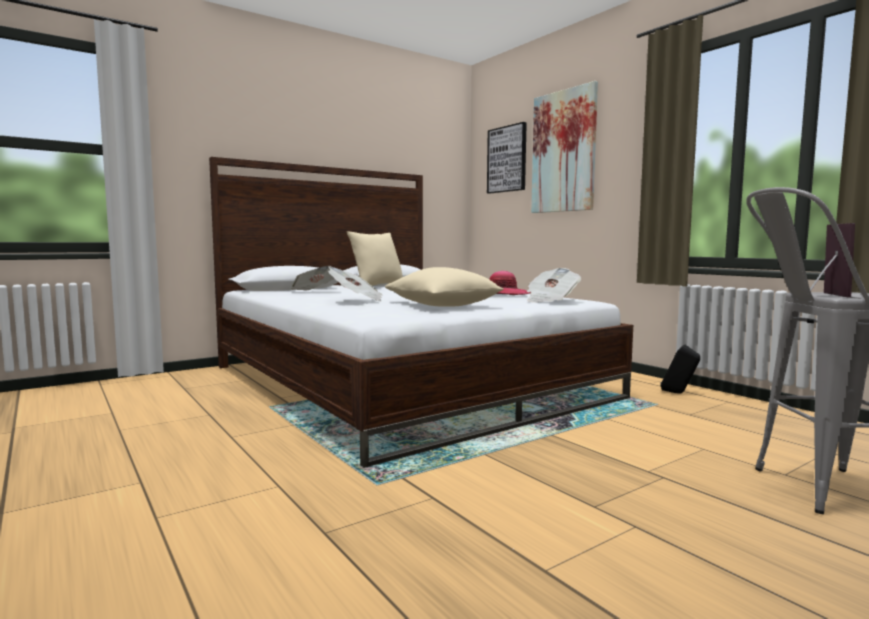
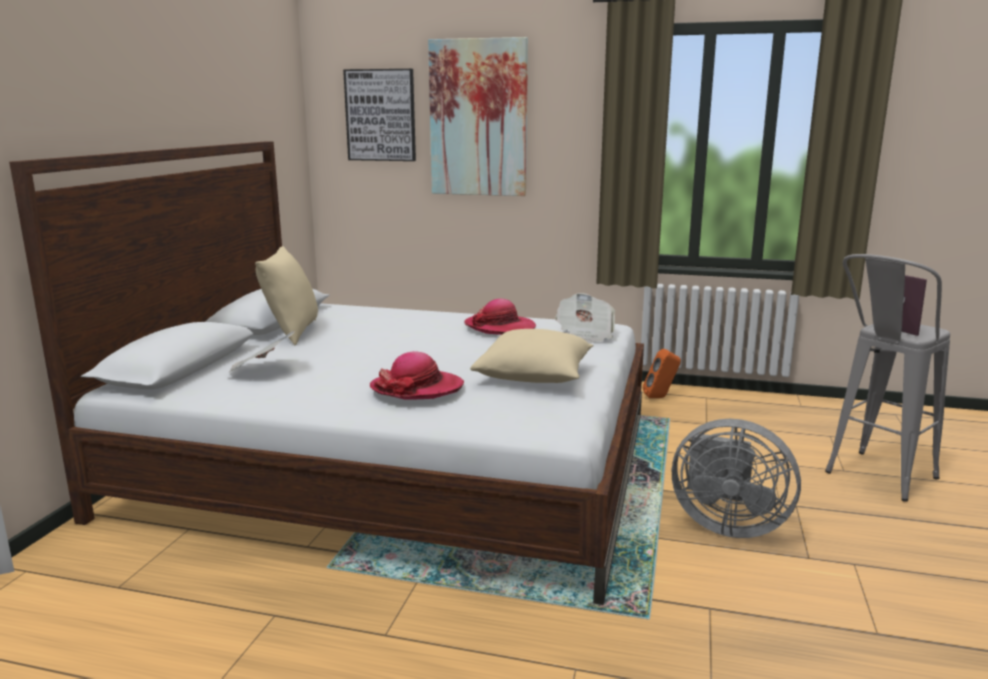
camera: 40 degrees left, 10 degrees up
newspaper [328,266,383,301] -> hat [370,351,464,400]
black speaker [660,345,700,394] -> orange speaker [643,349,681,398]
none -> grey fan [672,419,801,538]

